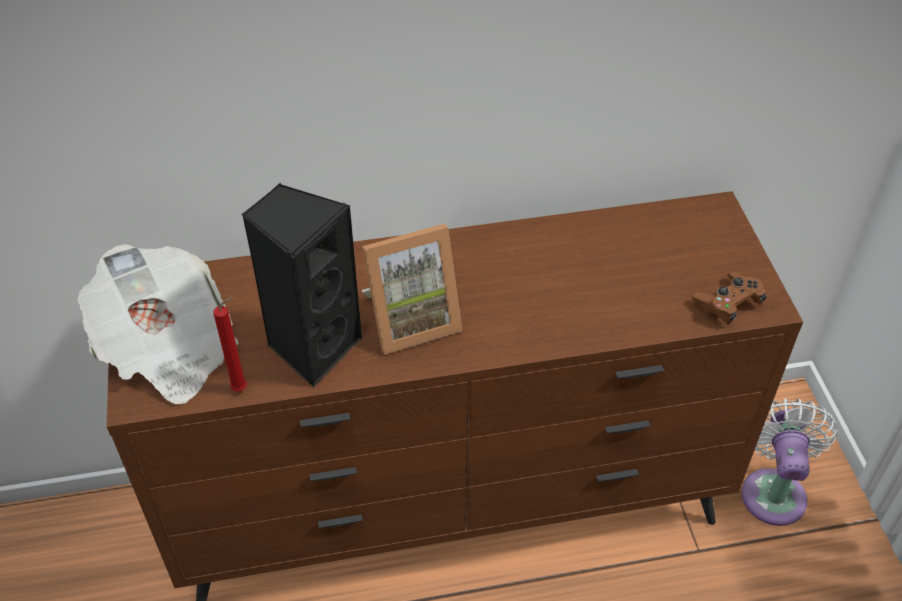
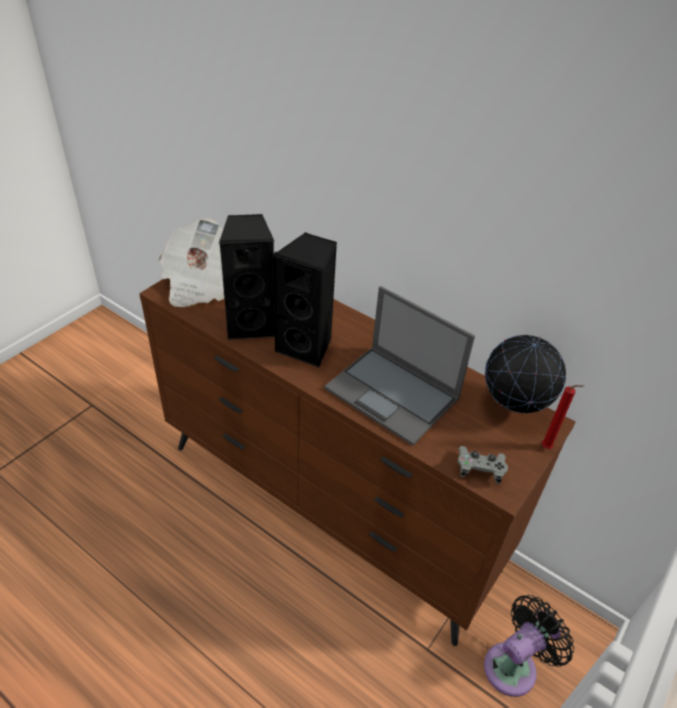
camera: 45 degrees right, 5 degrees down
red candle [213,296,247,392] -> red candle moved to [542,385,584,449]
picture frame [362,223,462,355] -> black speaker [272,232,337,368]
brown game controller [692,271,767,325] -> grey game controller [458,446,508,484]
white fan [741,398,838,526] -> black fan [484,595,574,697]
none -> laptop [324,286,475,445]
none -> globe [485,335,566,413]

